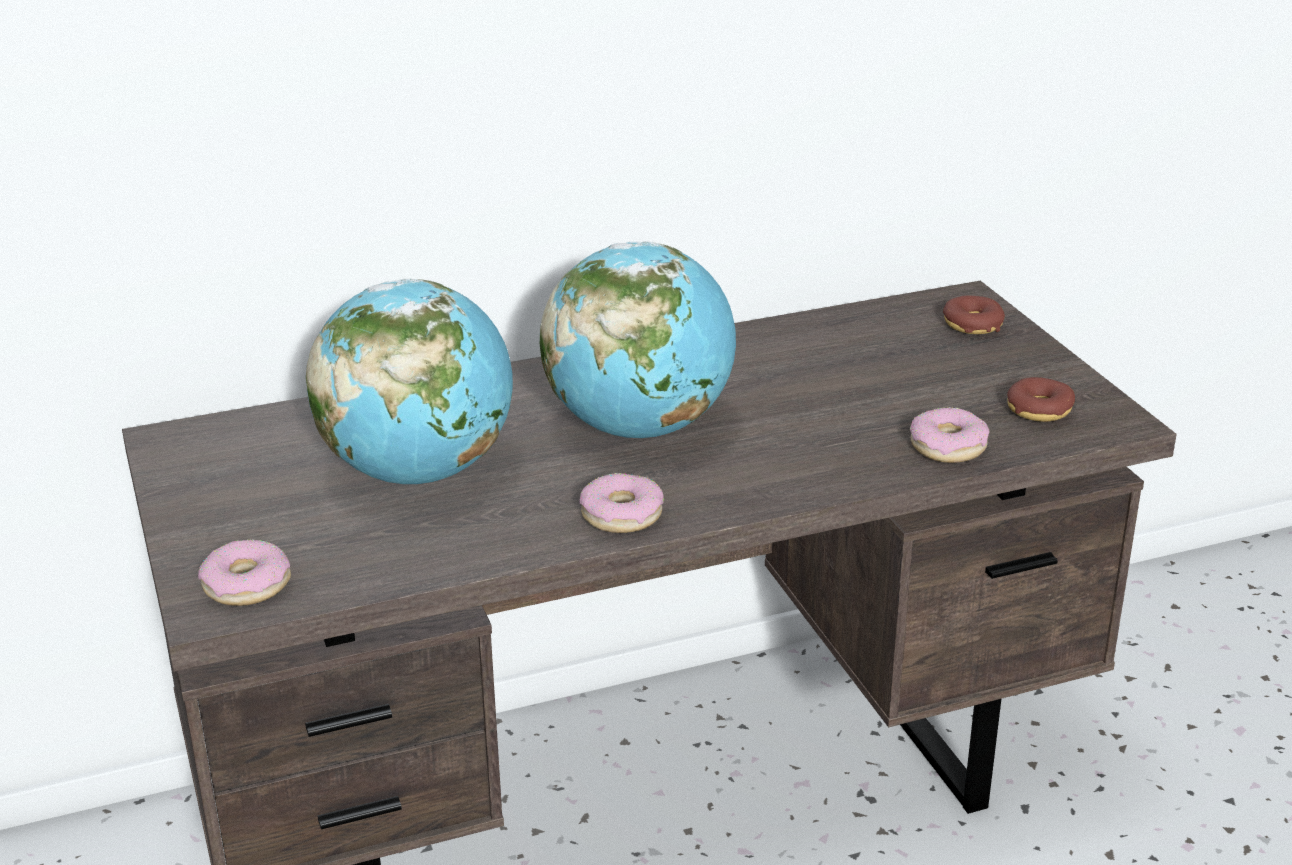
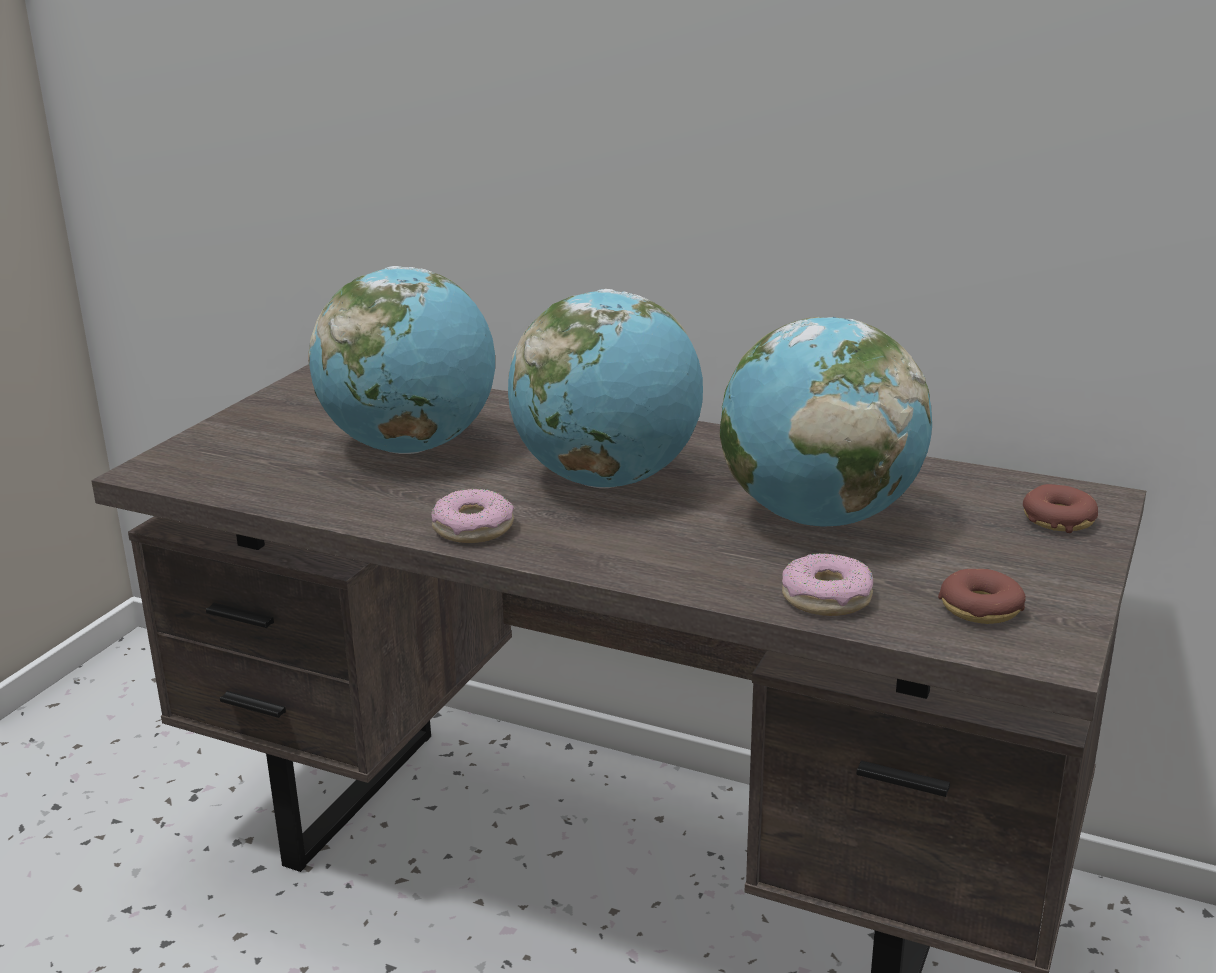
camera: 45 degrees right, 5 degrees down
donut [198,540,291,606] -> none
none -> globe [720,317,932,527]

